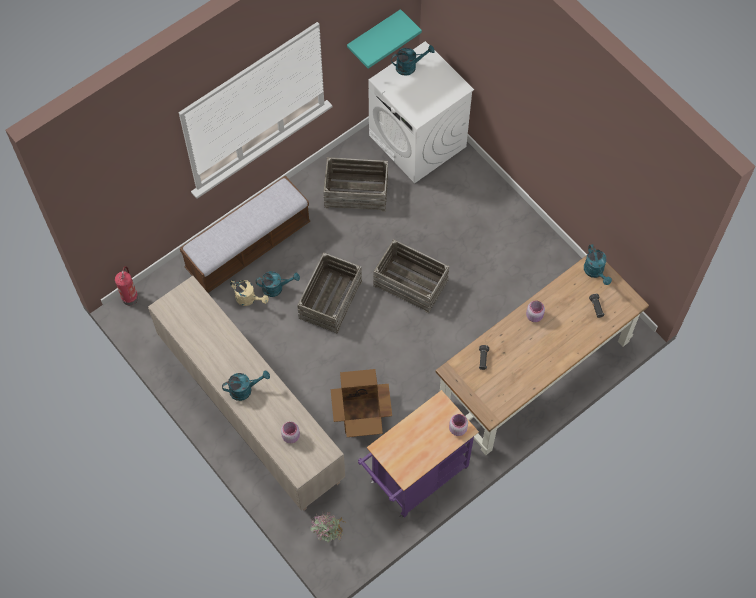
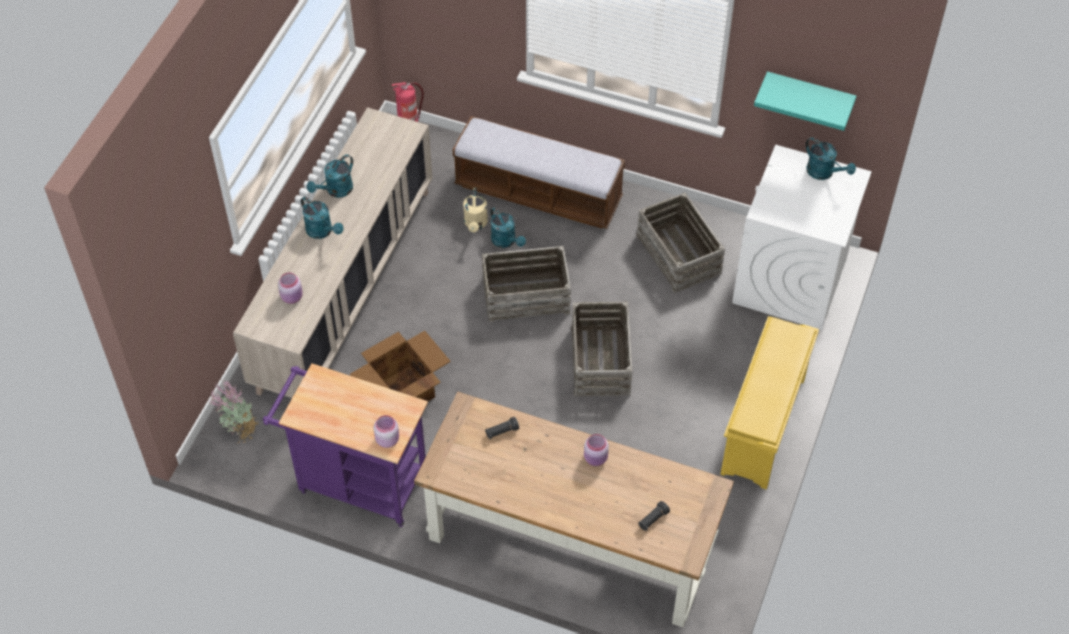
camera: 60 degrees right, 10 degrees down
turquoise watering can [584,244,612,285] -> turquoise watering can moved to [307,154,353,198]
none -> yellow shoe rack [720,316,819,490]

